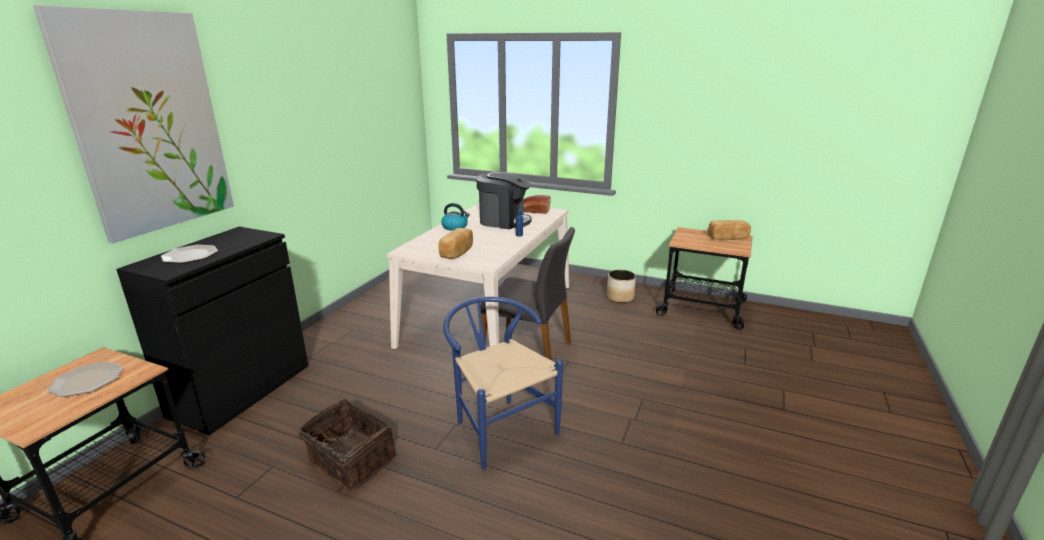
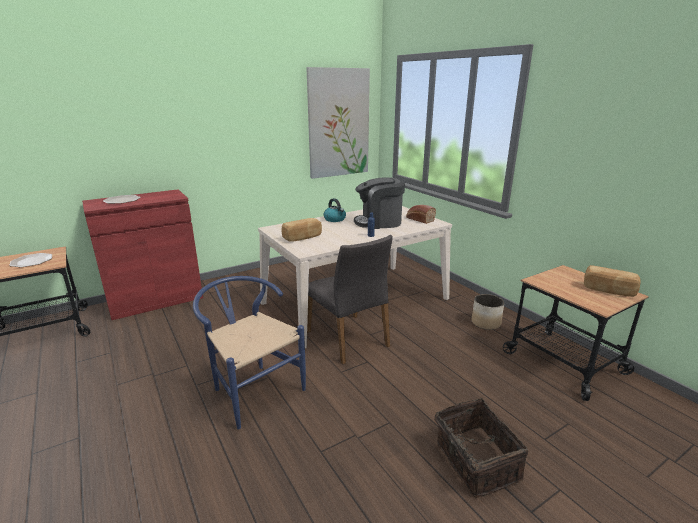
camera: 35 degrees right, 0 degrees up
picture [33,5,234,243] -> picture moved to [306,67,370,179]
black cabinet [116,227,308,435] -> red cabinet [82,189,203,320]
basket [298,399,396,491] -> basket moved to [435,398,528,498]
blue chair [443,296,563,470] -> blue chair turned 45 degrees counterclockwise [193,276,306,430]
coffee machine [477,171,532,229] -> coffee machine turned 120 degrees clockwise [354,177,405,229]

